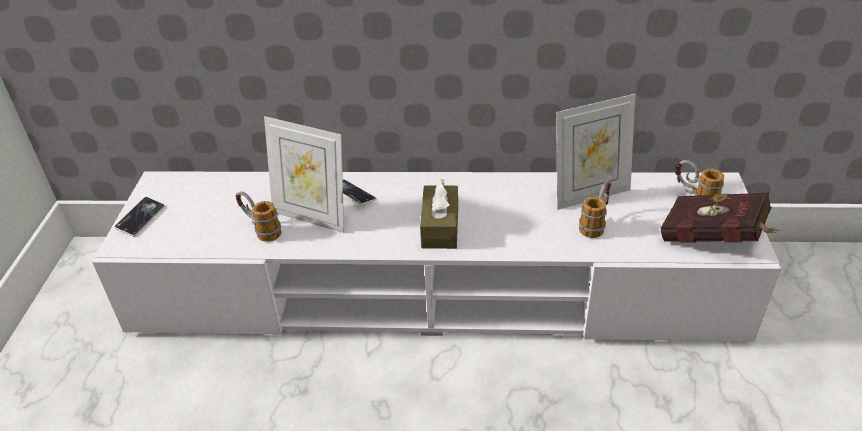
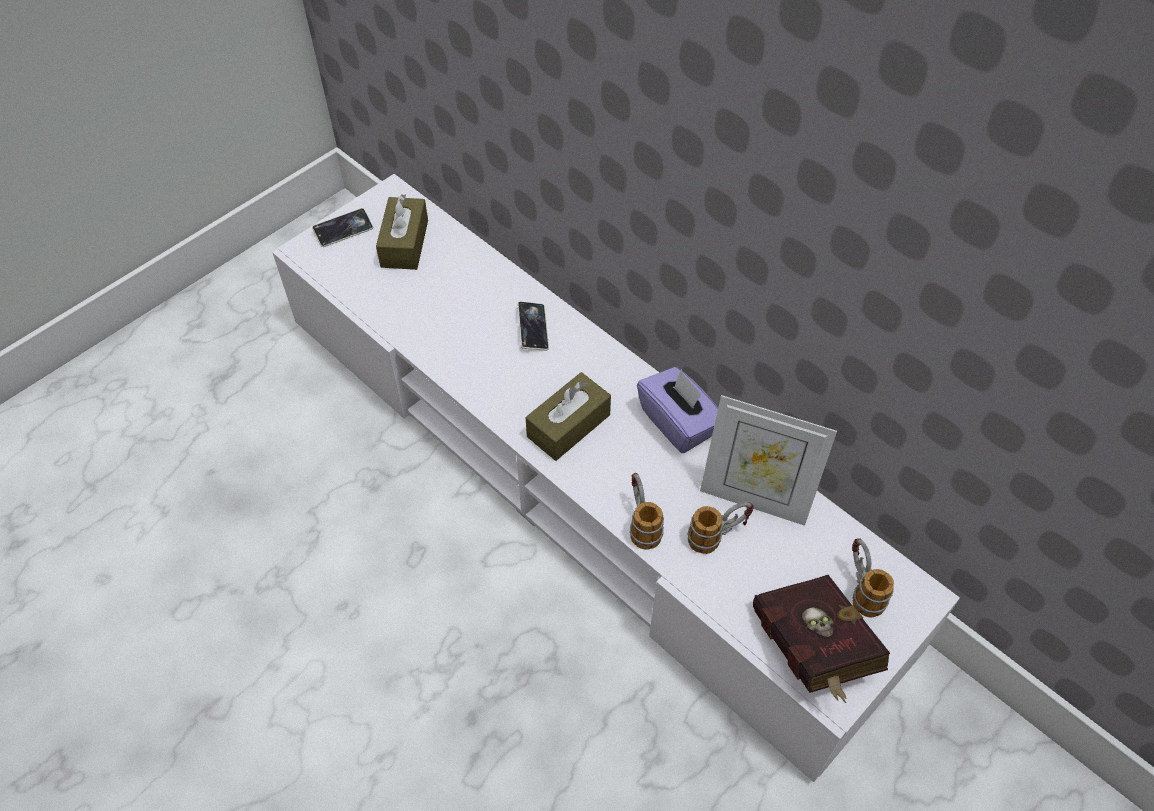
camera: 40 degrees right, 15 degrees up
mug [235,191,282,242] -> mug moved to [630,473,664,550]
picture frame [264,116,344,233] -> none
none -> brown tissue box [376,194,428,270]
none -> purple tissue box [637,367,718,453]

